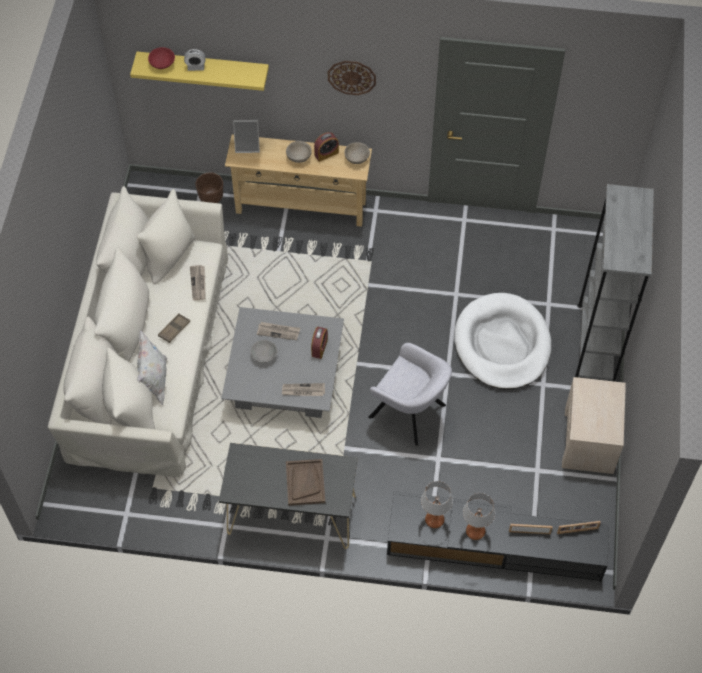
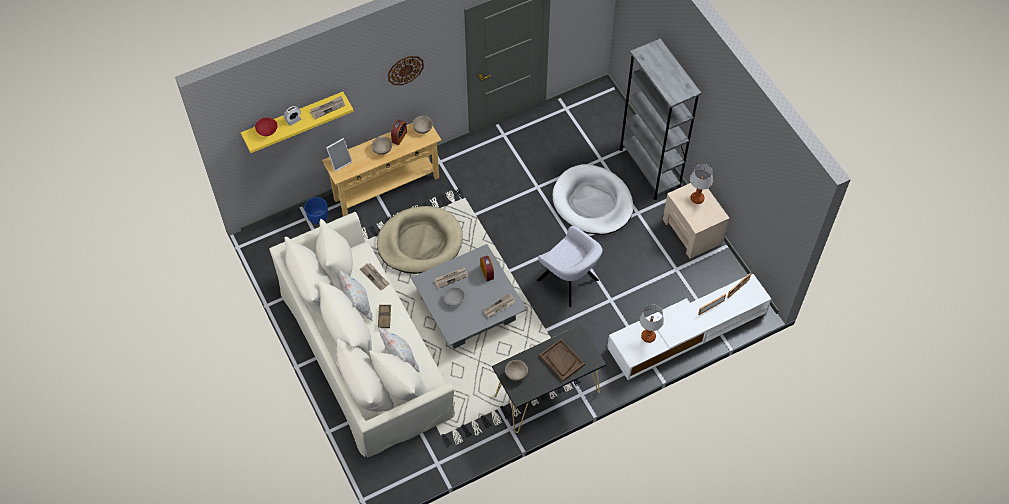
camera: 35 degrees left, 0 degrees up
brown planter [195,172,223,203] -> blue planter [304,197,328,224]
grey armchair [368,343,452,446] -> grey armchair turned 45 degrees clockwise [537,226,603,307]
black tv stand [387,492,609,582] -> white tv stand [607,274,771,380]
table lamp [463,493,495,540] -> table lamp moved to [690,164,713,204]
none -> newspaper [310,96,345,119]
none -> white pillow [339,269,373,321]
none -> beige dog bed [377,206,463,274]
none -> beige bowl [505,360,528,381]

